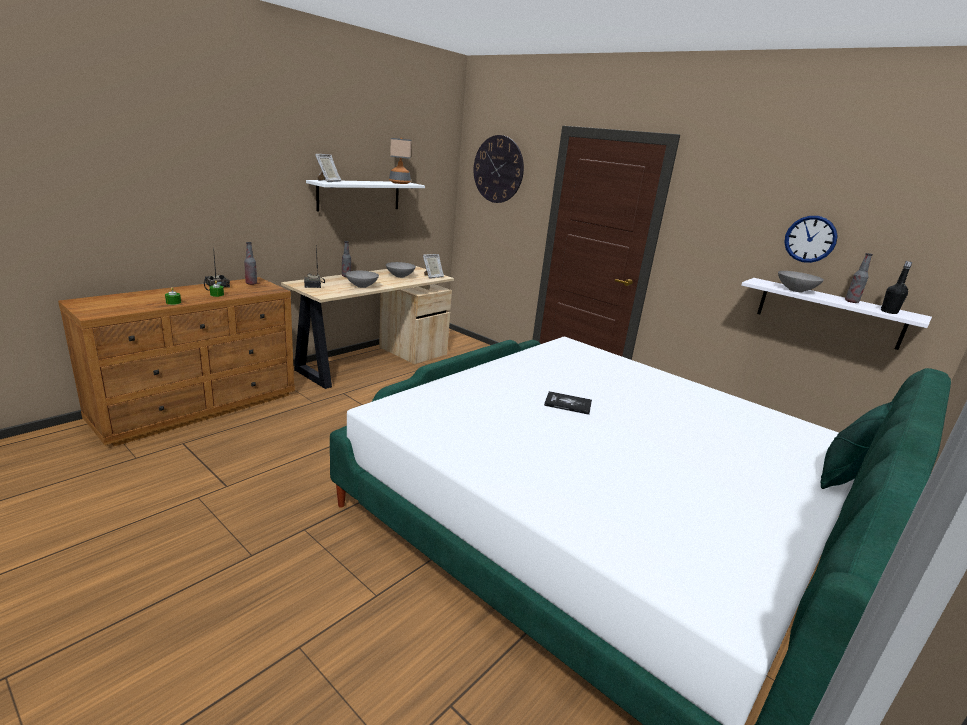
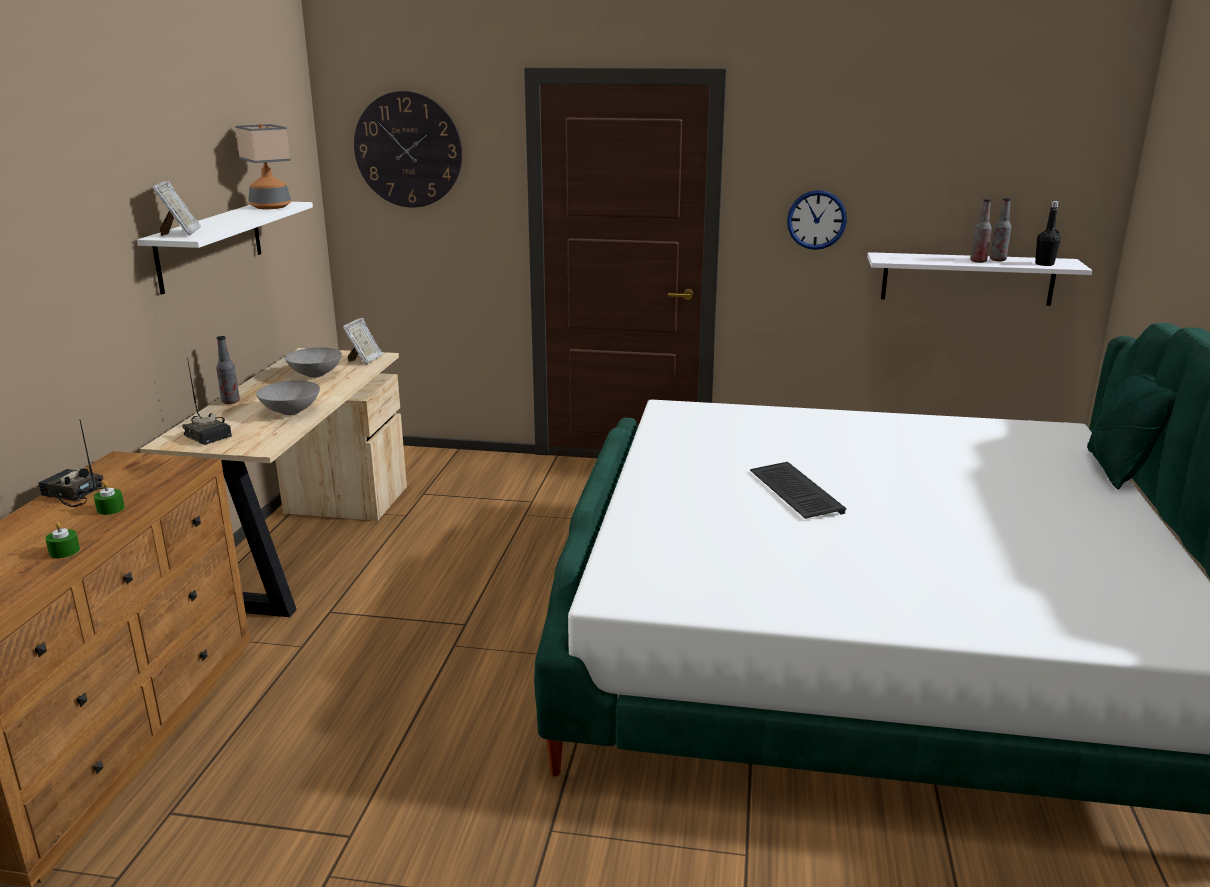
camera: 30 degrees left, 0 degrees up
bottle [244,242,257,285] -> bottle moved to [970,199,992,263]
book [544,391,592,415] -> keyboard [750,462,847,519]
grey bowl [778,271,824,292] -> none
wall clock [784,216,838,263] -> wall clock moved to [787,190,847,250]

